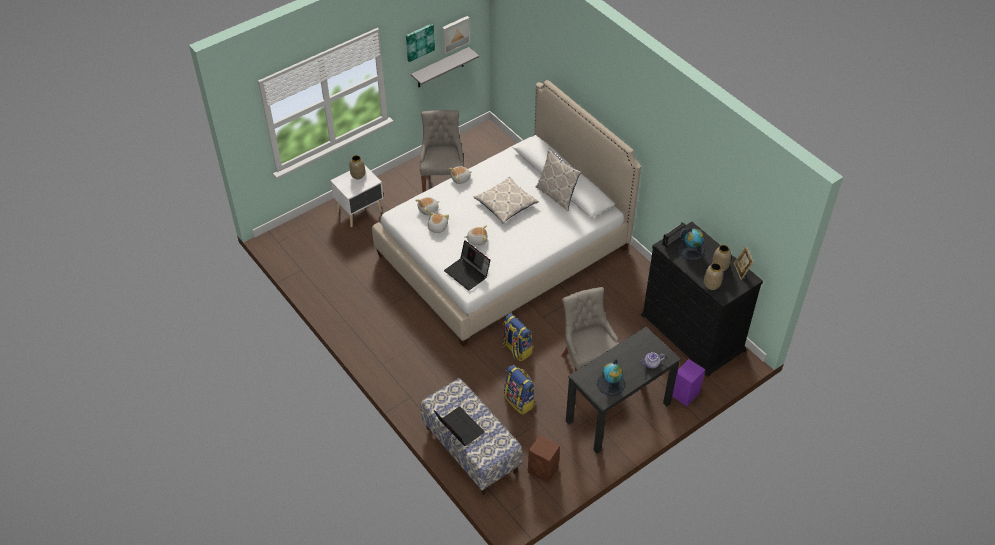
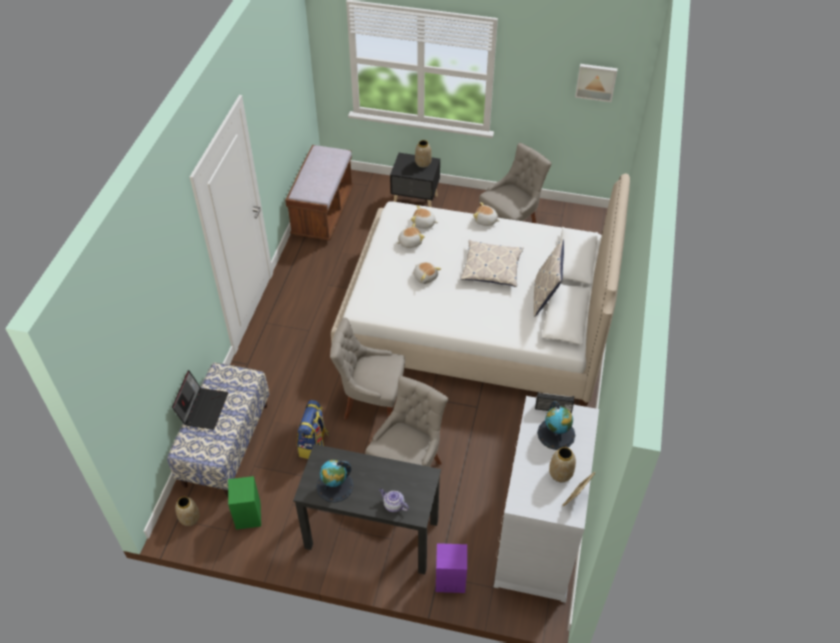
camera: 50 degrees right, 0 degrees up
white nightstand [330,164,383,227] -> black nightstand [390,153,440,207]
picture [406,24,435,62] -> none
grey shelf [411,47,479,87] -> none
laptop [444,240,490,291] -> none
backpack [502,313,533,361] -> grey chair [330,318,405,420]
brown speaker [528,435,560,483] -> green speaker [228,476,261,530]
black dresser [641,222,763,377] -> white dresser [494,396,599,603]
vase [704,263,723,290] -> vase moved to [175,497,200,526]
none -> brown bench [285,145,354,241]

